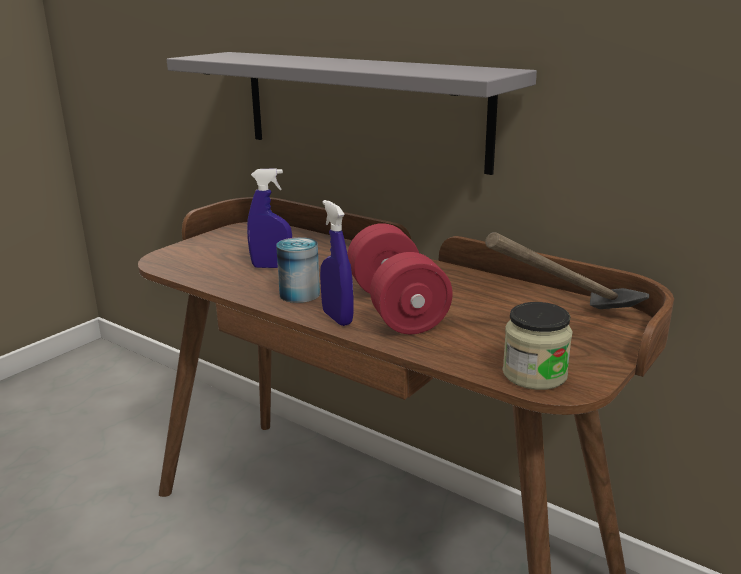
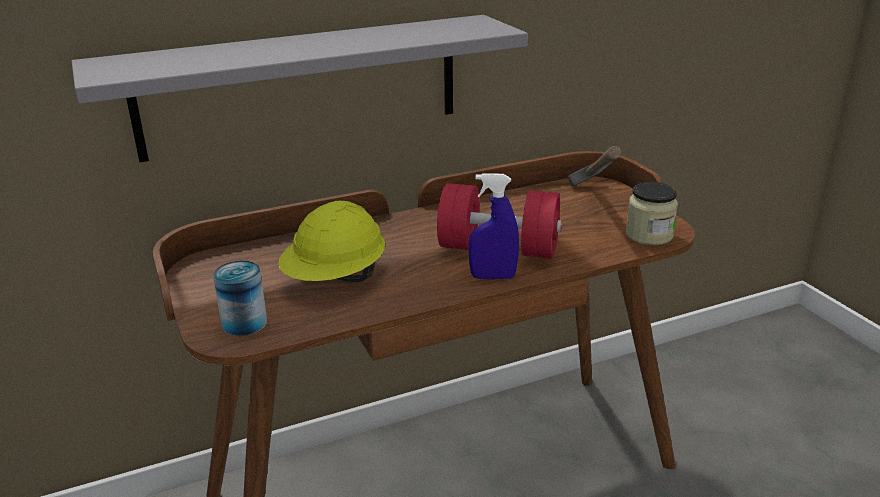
camera: 60 degrees left, 5 degrees up
blue spray bottle [247,168,292,268] -> yellow hard hat [278,201,386,282]
can [276,237,320,303] -> can moved to [213,261,267,336]

